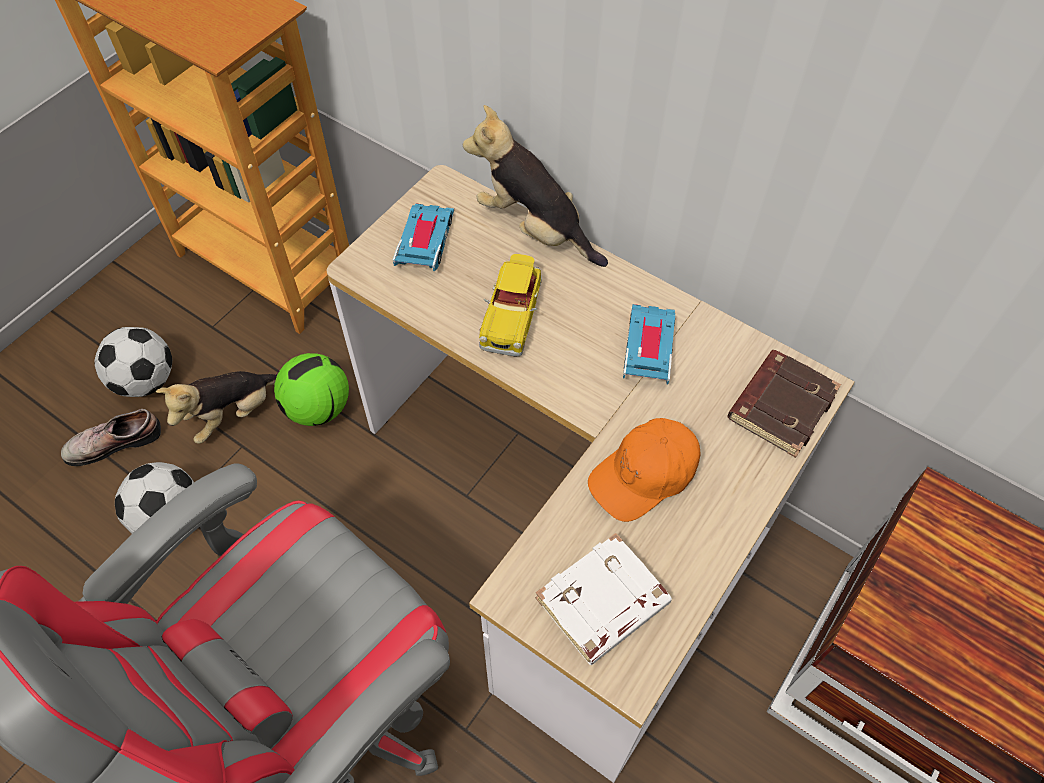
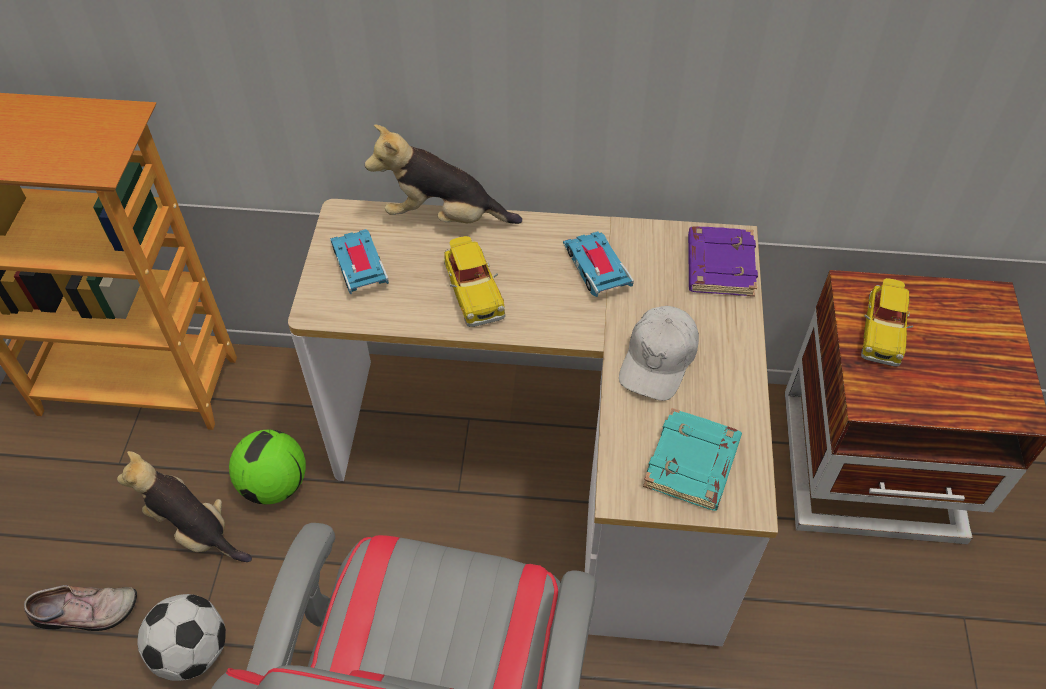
camera: 30 degrees left, 5 degrees down
shoe [61,409,161,466] -> shoe turned 135 degrees counterclockwise [24,585,137,631]
football [94,327,172,397] -> none
plush toy [156,371,278,444] -> plush toy turned 105 degrees clockwise [117,451,252,562]
white book [536,533,672,665] -> turquoise book [643,408,742,511]
orange cap [588,418,700,522] -> white cap [619,306,699,401]
brown book [727,350,841,458] -> purple book [688,226,758,297]
none -> toy car [861,278,913,366]

